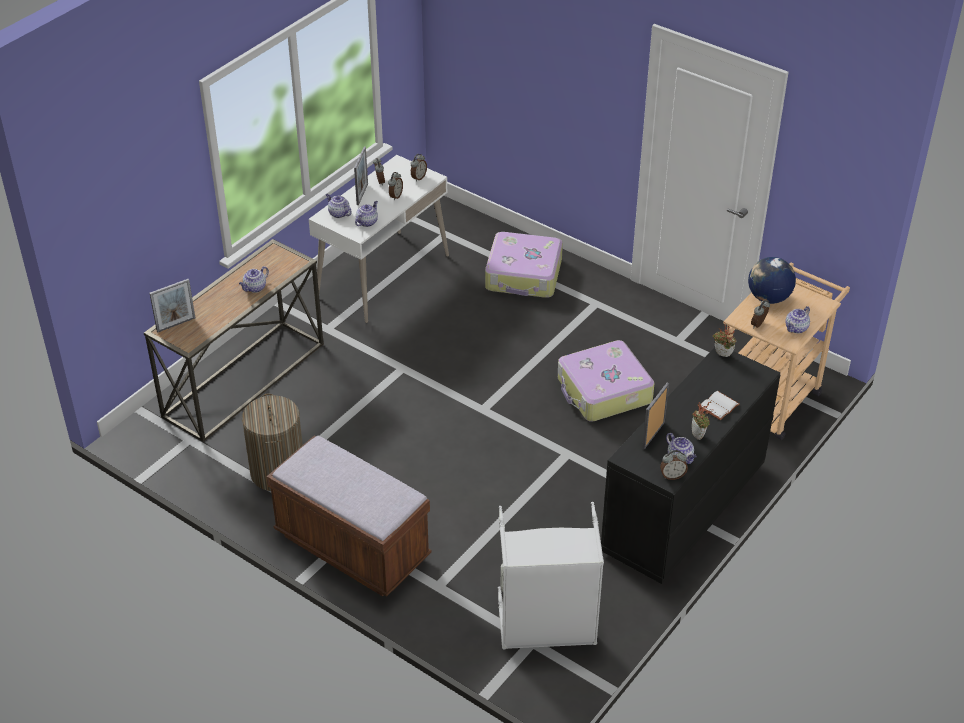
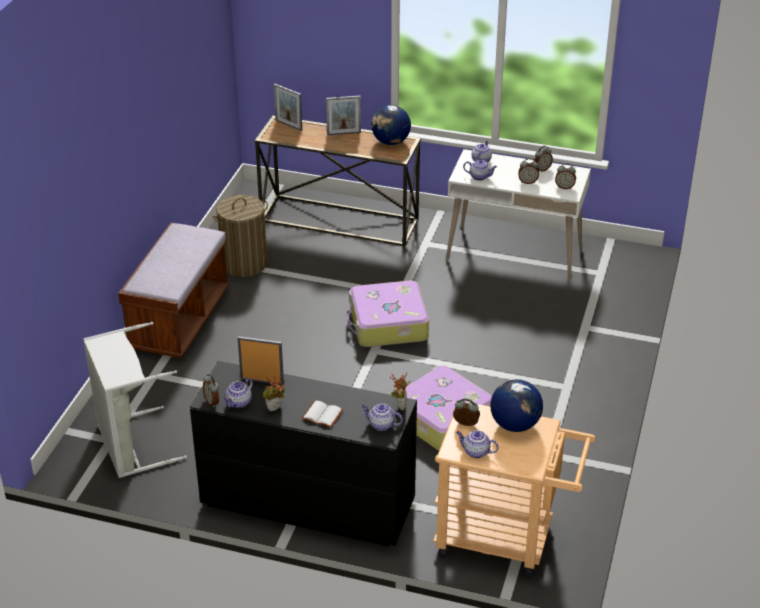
camera: 70 degrees right, 5 degrees down
teapot [239,266,269,293] -> teapot moved to [361,403,403,431]
picture frame [354,147,368,205] -> picture frame moved to [326,96,361,135]
suitcase [485,232,563,298] -> suitcase moved to [347,281,429,347]
none -> globe [372,105,411,145]

